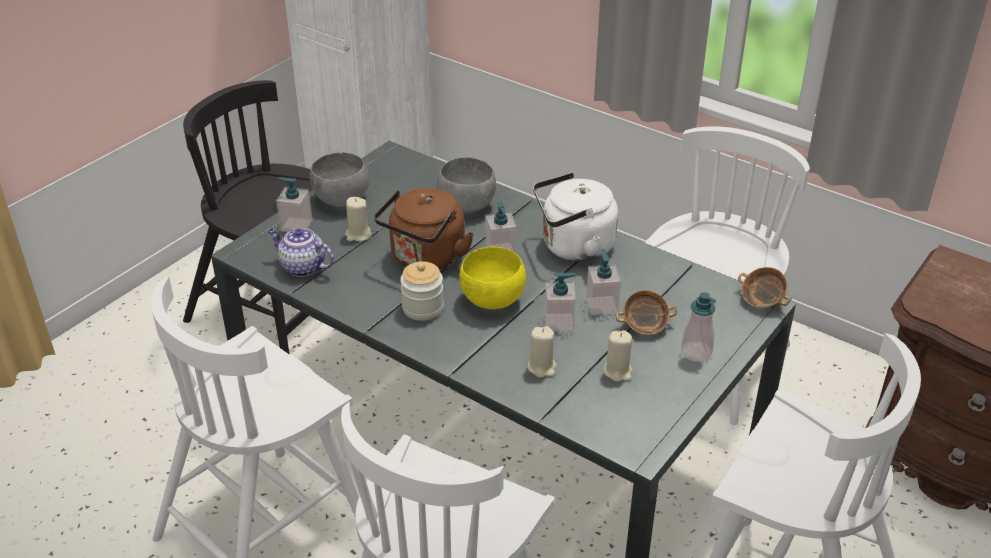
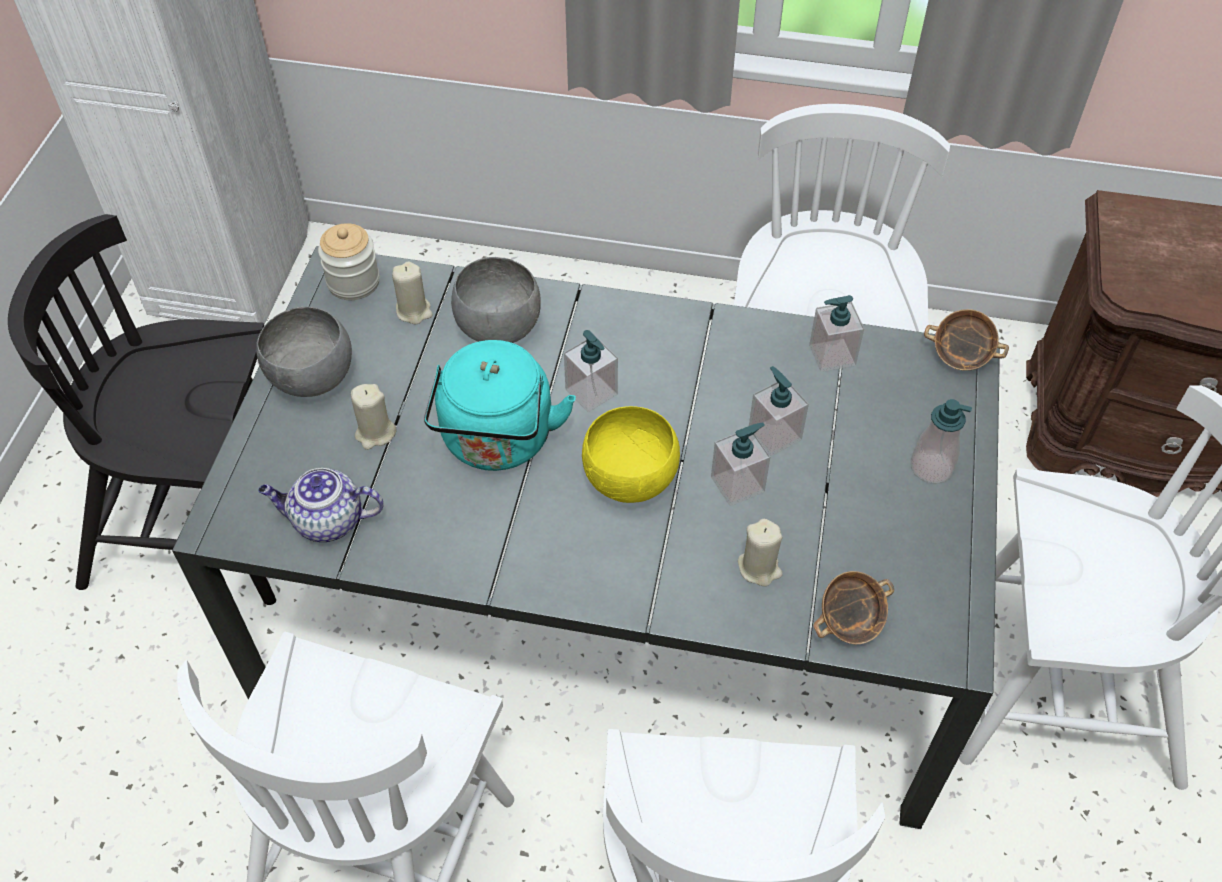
camera: 25 degrees left, 15 degrees up
soap dispenser [276,177,312,232] -> soap dispenser moved to [809,295,864,372]
brown kettle [374,188,474,270] -> turquoise kettle [424,340,576,471]
jar [400,261,444,321] -> jar moved to [318,223,380,300]
white kettle [533,173,618,262] -> none
beige candle [604,330,633,382] -> beige candle moved to [392,261,433,325]
bowl [615,290,677,335] -> bowl moved to [813,571,894,644]

